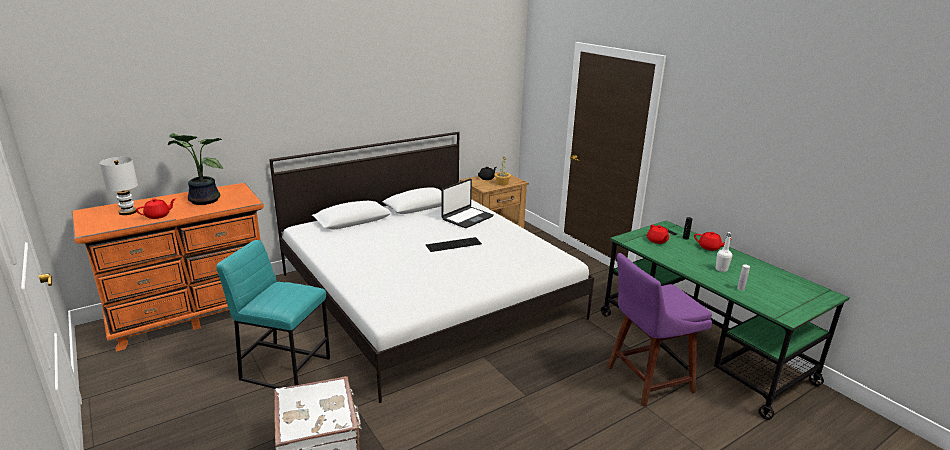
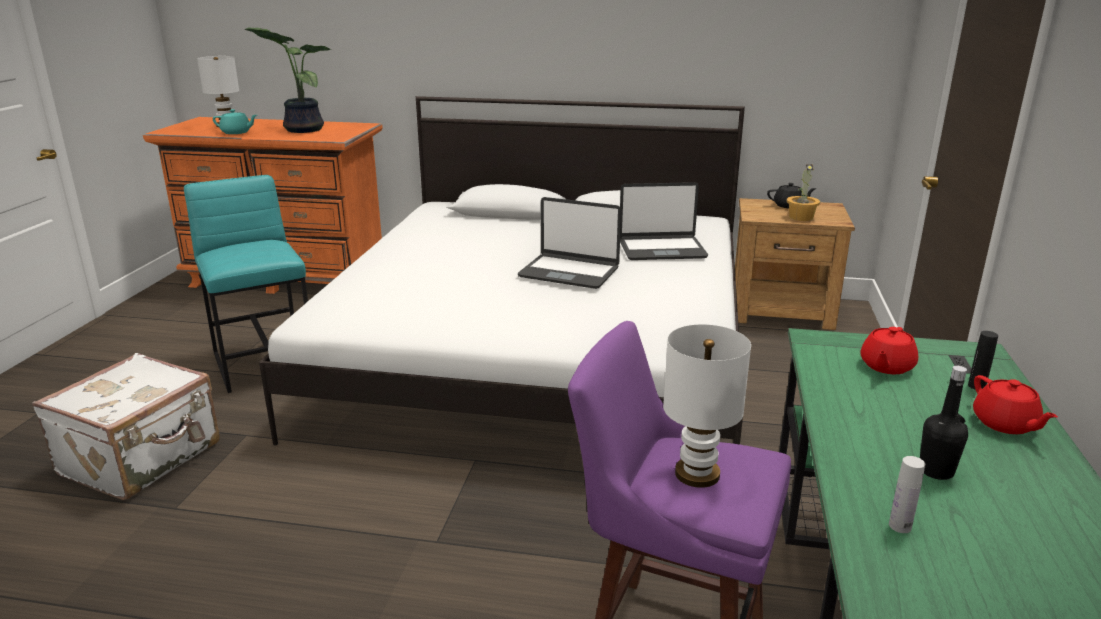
camera: 45 degrees right, 0 degrees up
red teapot [136,198,176,219] -> turquoise teapot [213,109,257,134]
keyboard [426,237,482,252] -> laptop [518,197,621,289]
white bottle [716,232,732,272] -> black bottle [920,366,968,480]
none -> white table lamp [663,324,751,488]

